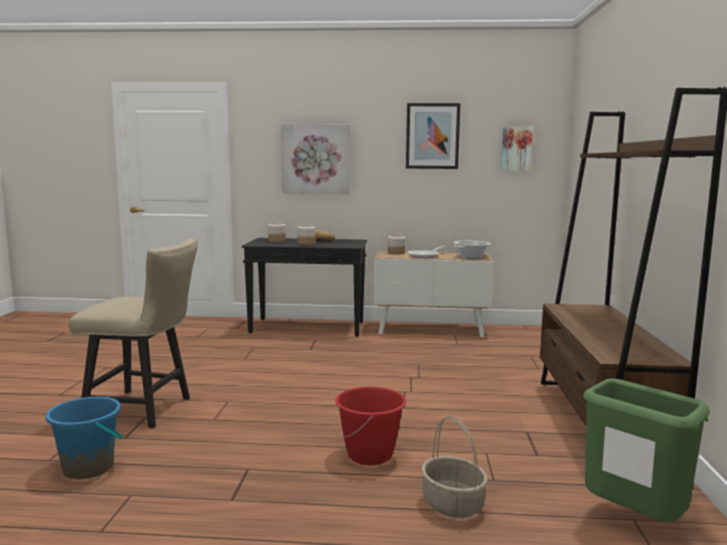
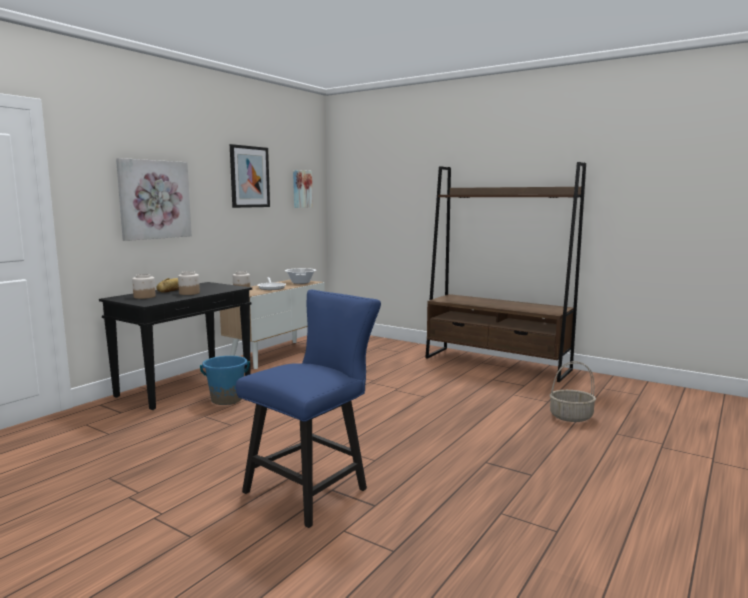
camera: 60 degrees left, 0 degrees up
blue bucket [46,397,123,479] -> blue bucket moved to [200,356,250,405]
beige chair [69,239,198,428] -> blue chair [236,290,381,528]
red bucket [335,387,406,465] -> none
green trash can [583,378,710,522] -> none

